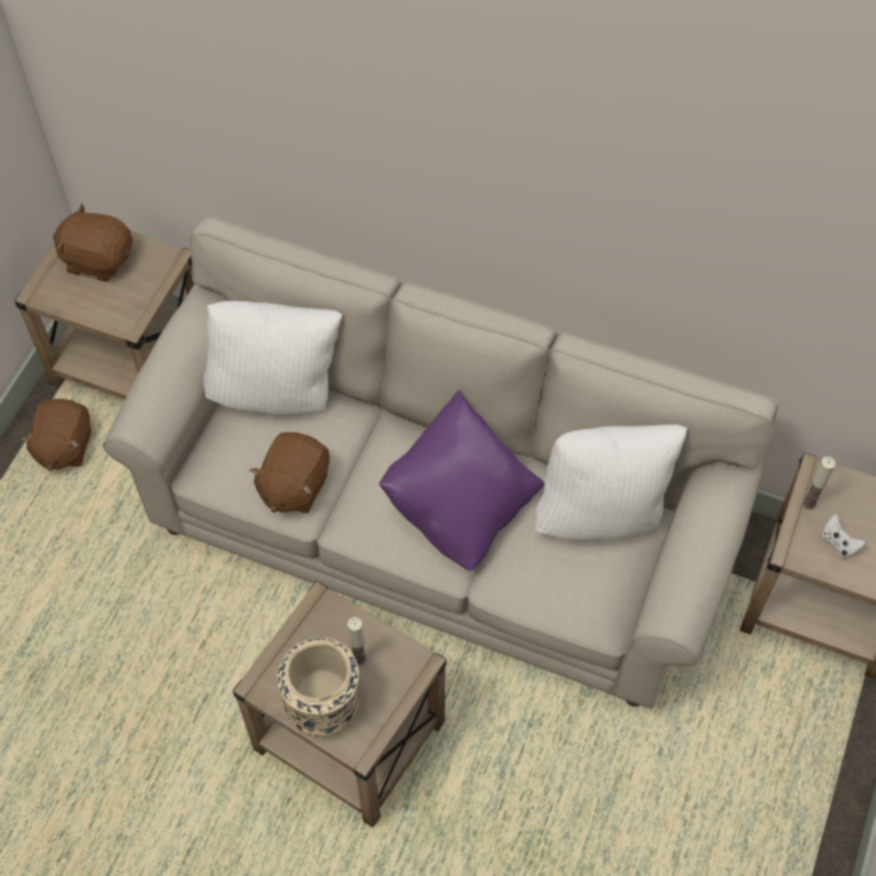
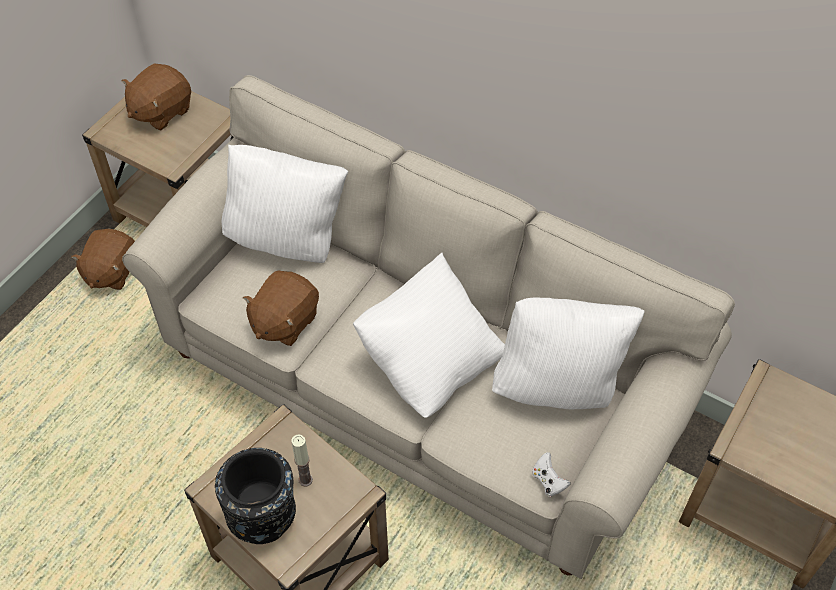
camera: 10 degrees right, 5 degrees down
brown plush toy [53,203,133,282] -> brown plush toy turned 75 degrees counterclockwise [122,64,191,130]
beige vase [277,638,359,736] -> black vase [215,448,296,544]
purple pillow [379,390,545,571] -> white pillow [353,253,505,418]
candle [802,457,836,510] -> none
white game controller [821,514,866,559] -> white game controller moved to [532,452,571,497]

